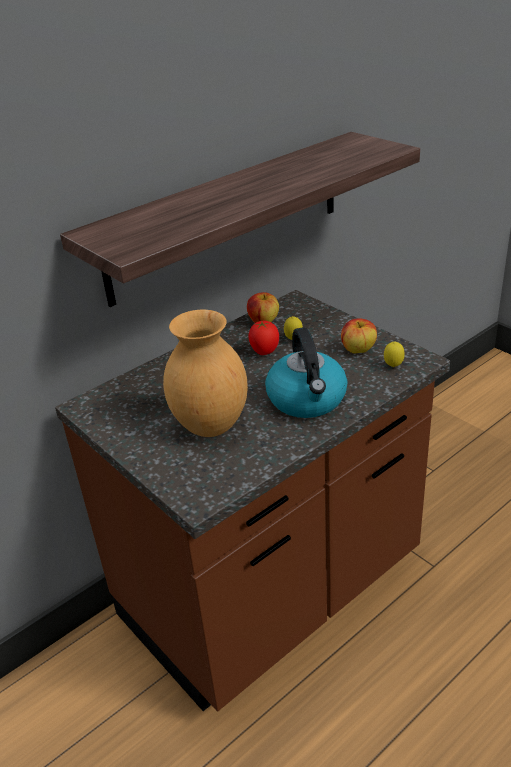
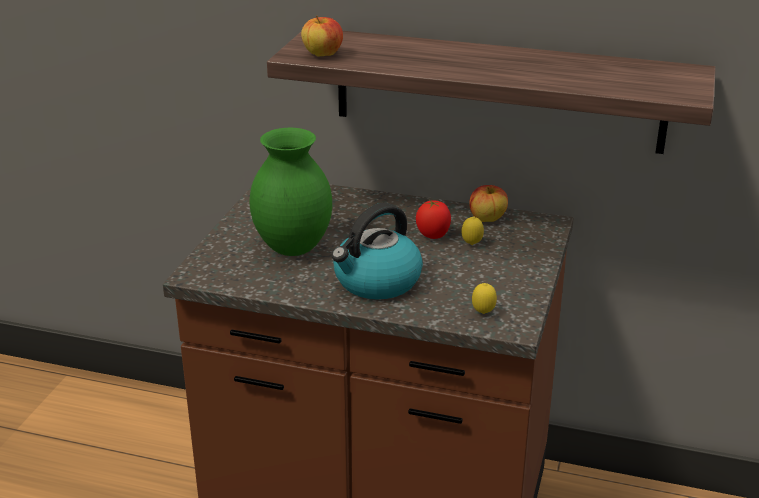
camera: 55 degrees right, 5 degrees down
brown vase [163,310,248,437] -> green vase [250,128,332,256]
apple [341,319,377,353] -> apple moved to [301,15,343,57]

